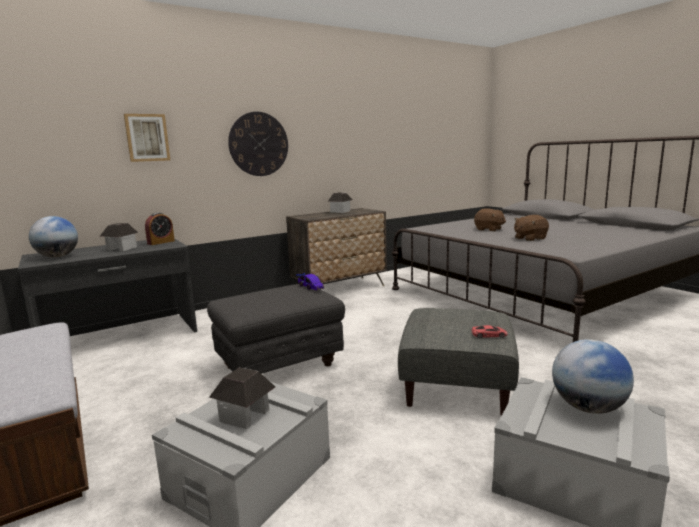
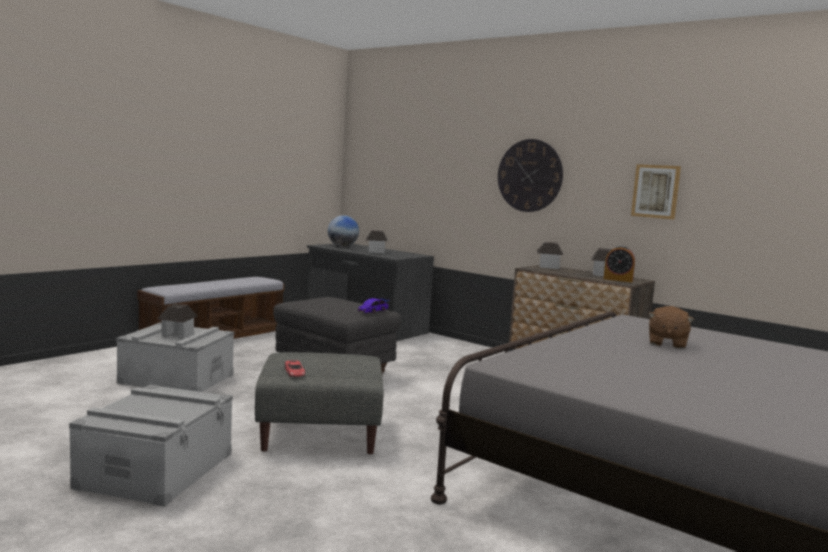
camera: 70 degrees right, 5 degrees down
picture [124,114,170,162] -> picture moved to [631,164,681,219]
alarm clock [145,212,175,245] -> alarm clock moved to [603,246,635,283]
brown plush toy [514,215,549,241] -> none
globe [552,339,634,414] -> none
none -> toy house [537,242,563,269]

